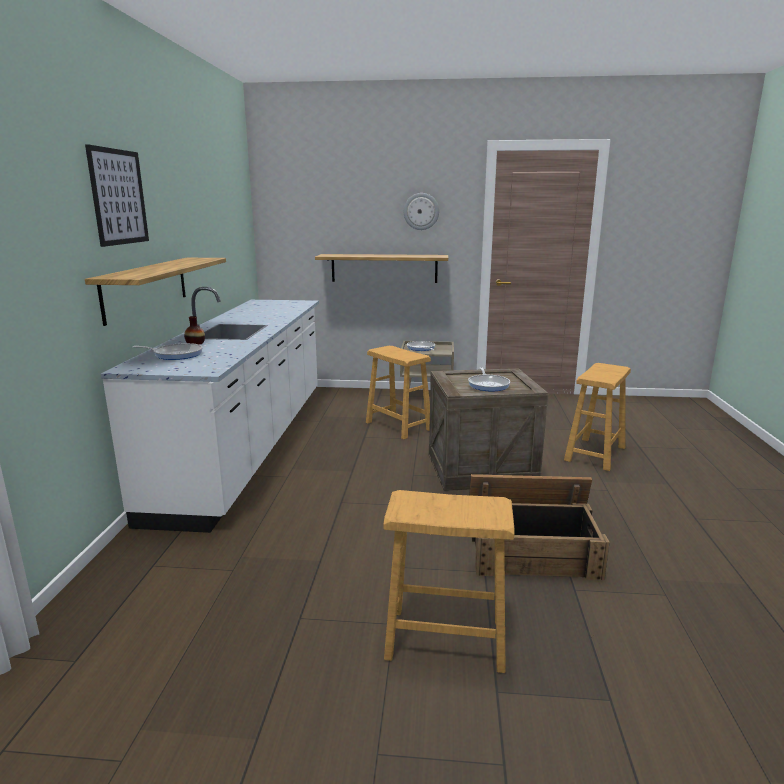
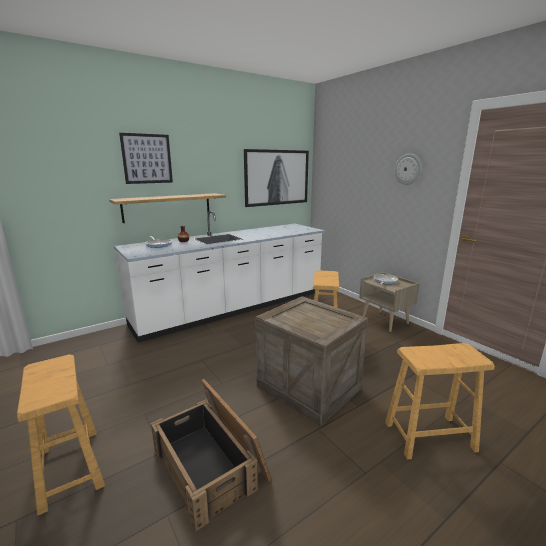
camera: 50 degrees right, 0 degrees up
shelf [315,254,448,283] -> none
frying pan [468,367,510,391] -> none
none -> picture [244,149,309,207]

